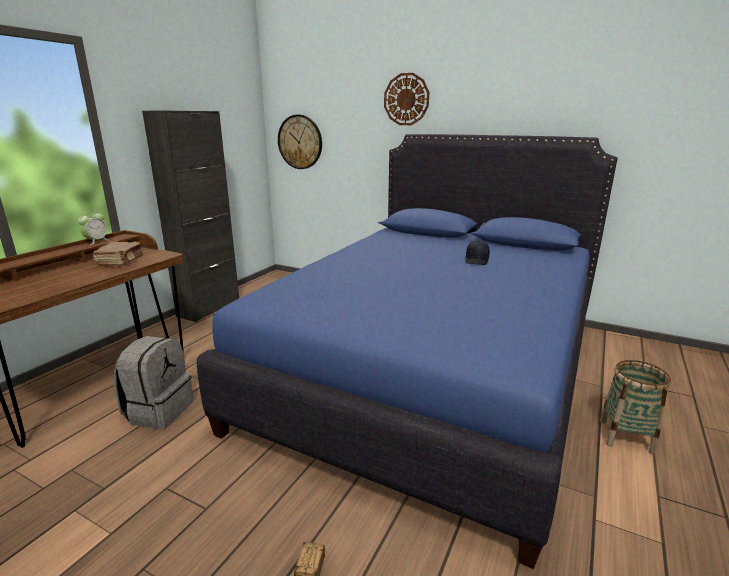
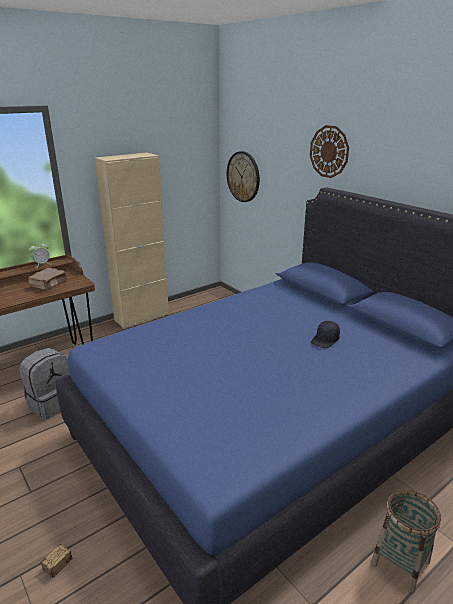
camera: 25 degrees right, 5 degrees up
black cabinet [142,110,239,322] -> beige cabinet [94,153,169,329]

